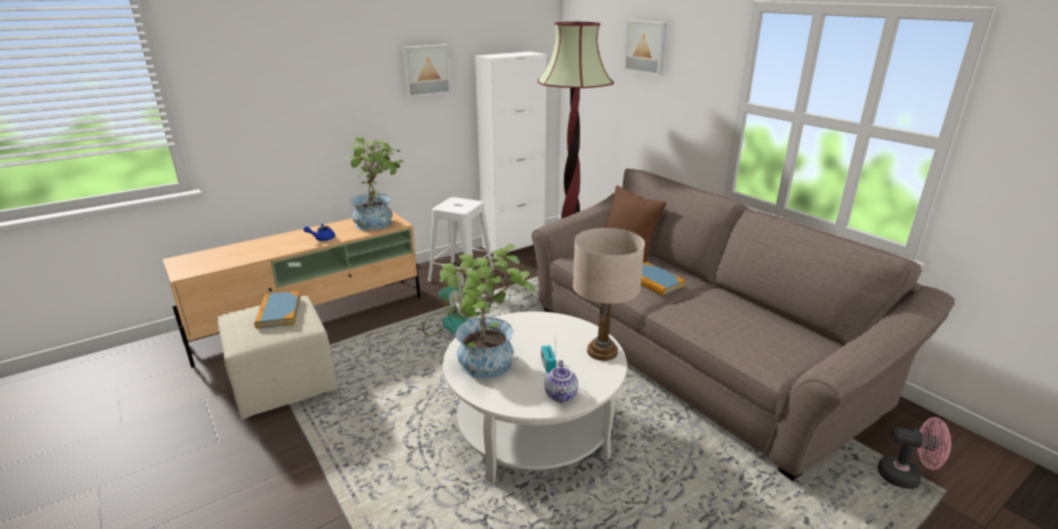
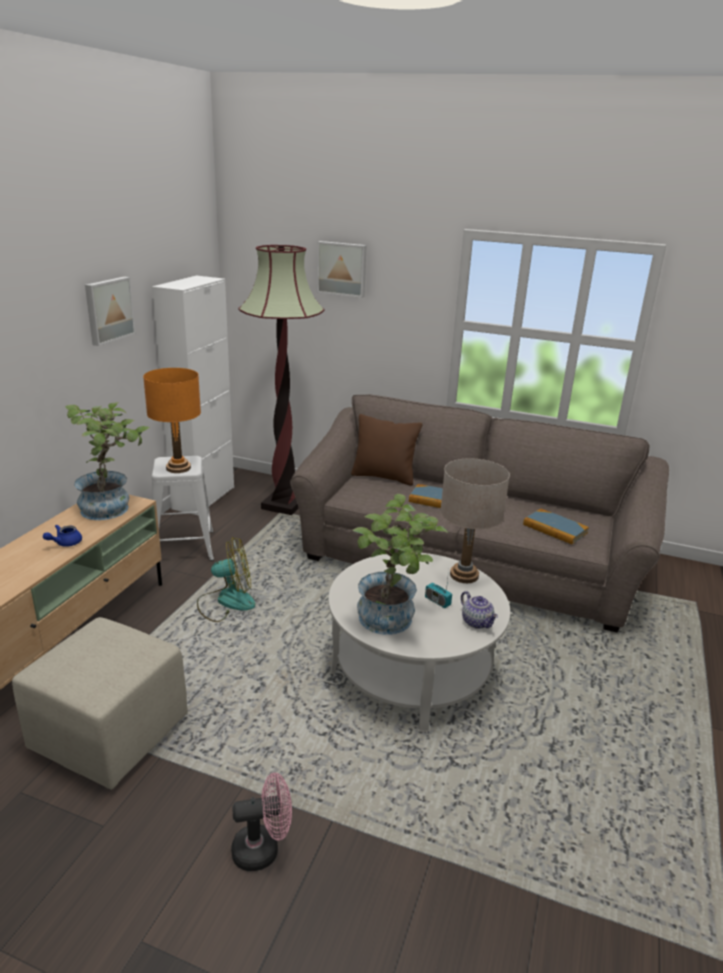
camera: 35 degrees left, 0 degrees up
book [254,291,301,329] -> book moved to [523,509,589,545]
pink fan [878,417,951,489] -> pink fan moved to [231,773,292,871]
none -> orange table lamp [143,368,201,473]

